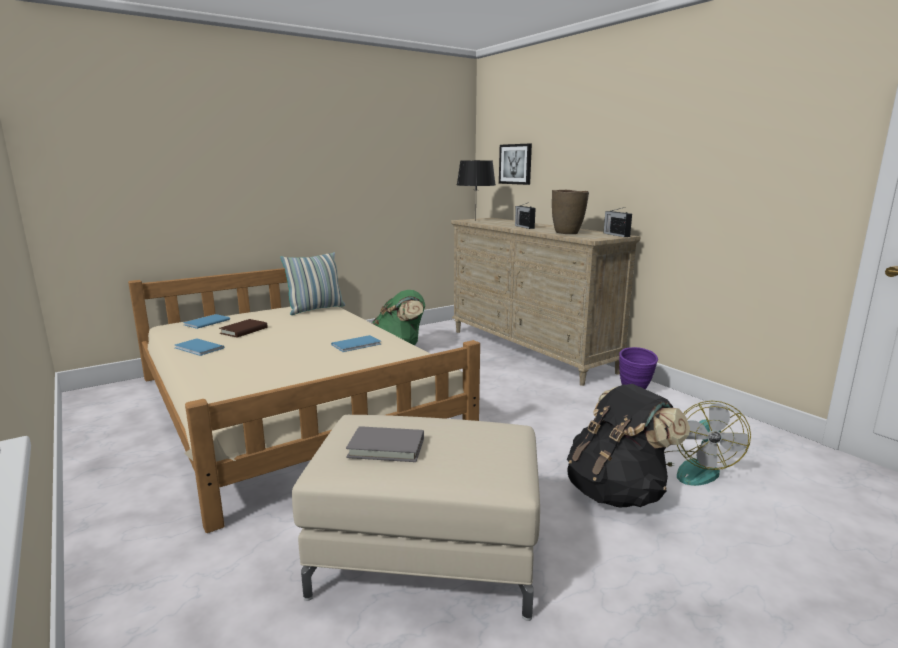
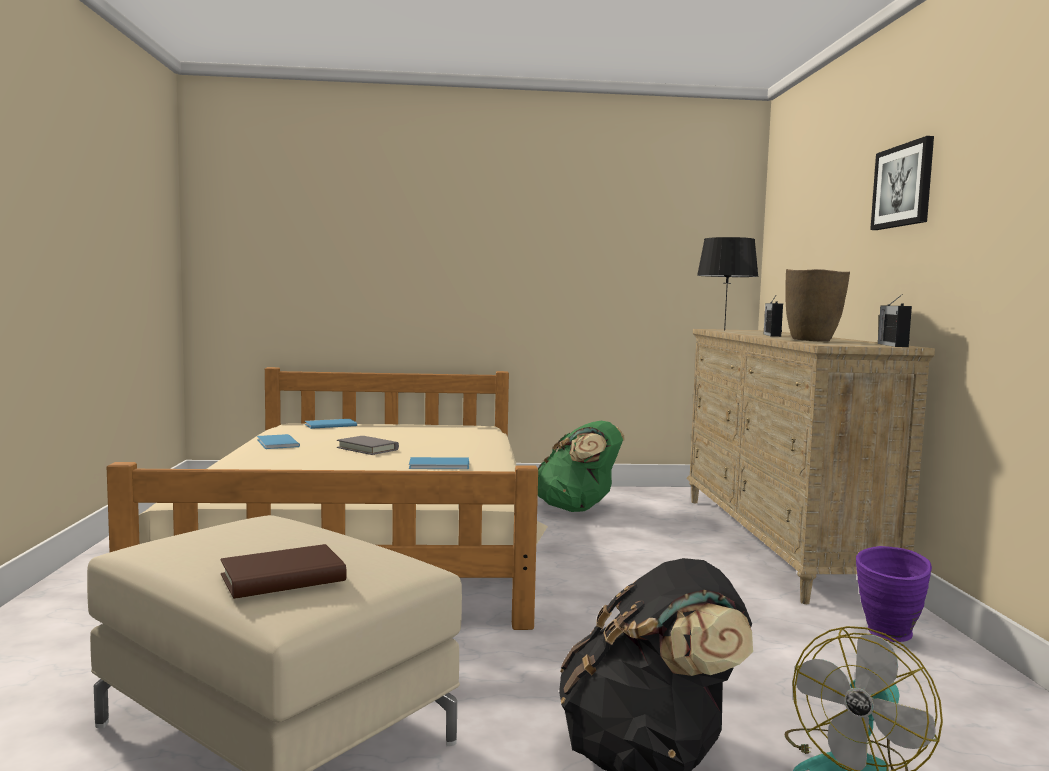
camera: 30 degrees right, 10 degrees down
brown book [219,319,268,337] -> brown book moved to [221,544,347,599]
pillow [280,252,345,315] -> none
grey book [346,426,424,462] -> grey book moved to [337,436,399,455]
picture [499,144,532,185] -> picture moved to [870,136,934,230]

